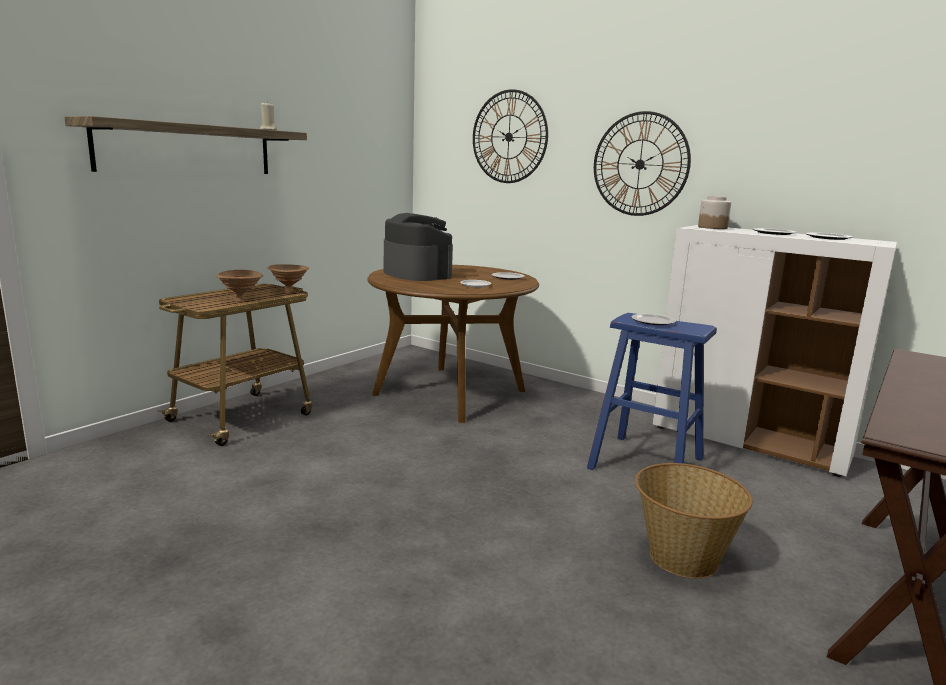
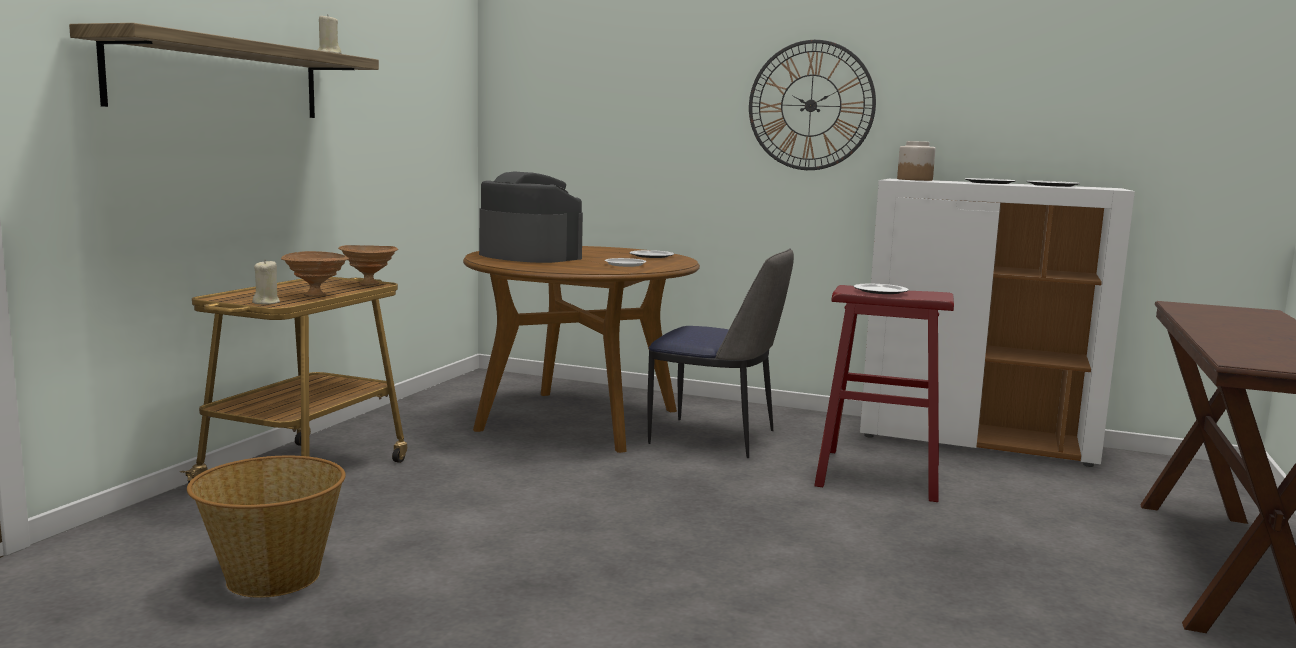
camera: 15 degrees left, 5 degrees down
wall clock [473,89,548,183] -> none
blue stool [587,313,717,470] -> red stool [814,285,954,502]
basket [635,463,753,578] -> basket moved to [187,456,346,598]
none -> beige candle [252,259,280,305]
none -> chair [647,249,794,458]

